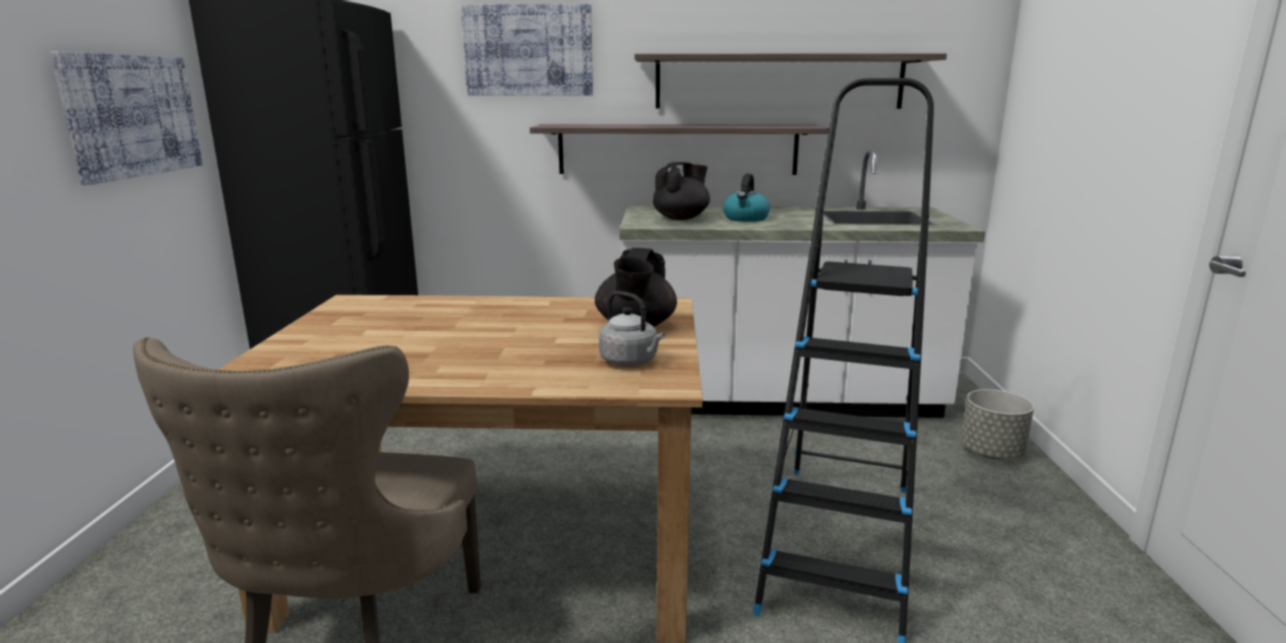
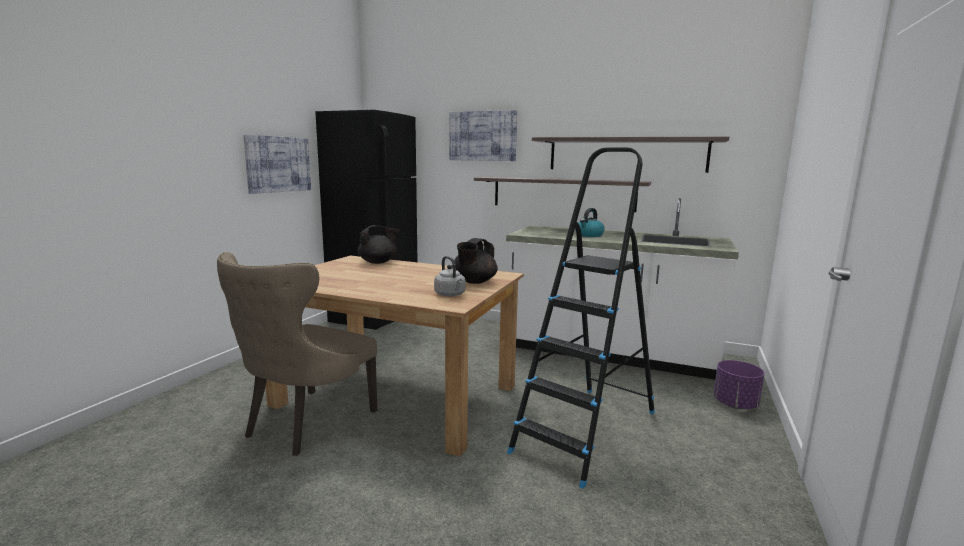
camera: 20 degrees right, 5 degrees down
black teapot [652,162,710,220] -> black teapot moved to [358,225,399,264]
grey planter [961,389,1034,459] -> purple planter [714,360,765,409]

